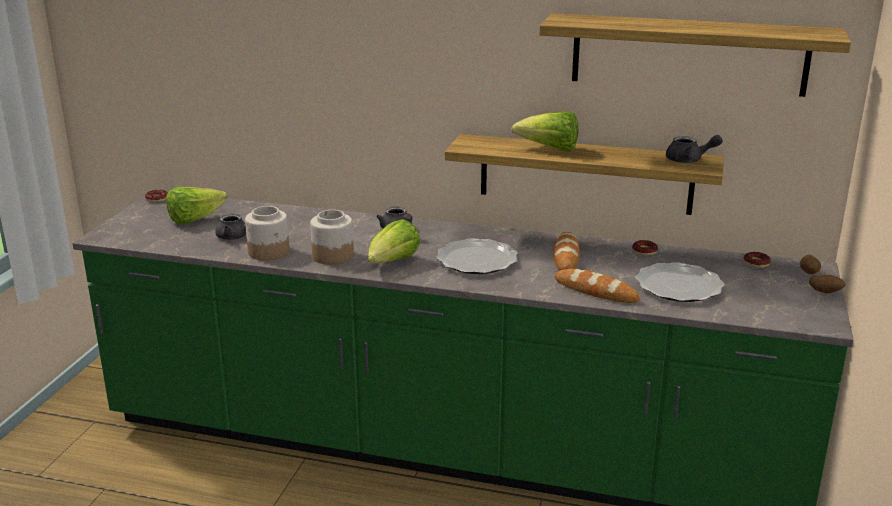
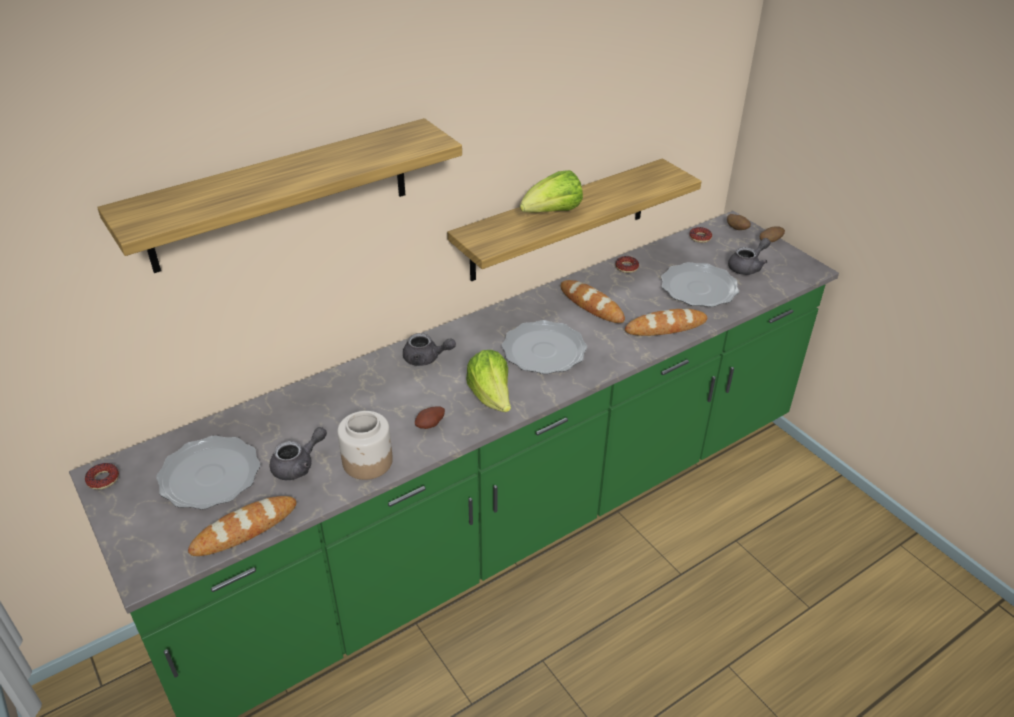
camera: 50 degrees left, 15 degrees up
lettuce [166,187,227,224] -> plate [156,435,260,510]
jar [310,210,354,265] -> potato [415,406,445,429]
shelf [539,13,851,97] -> shelf moved to [97,118,462,273]
grey teapot [666,135,723,163] -> grey teapot moved to [728,238,770,275]
none -> bread [188,496,296,556]

